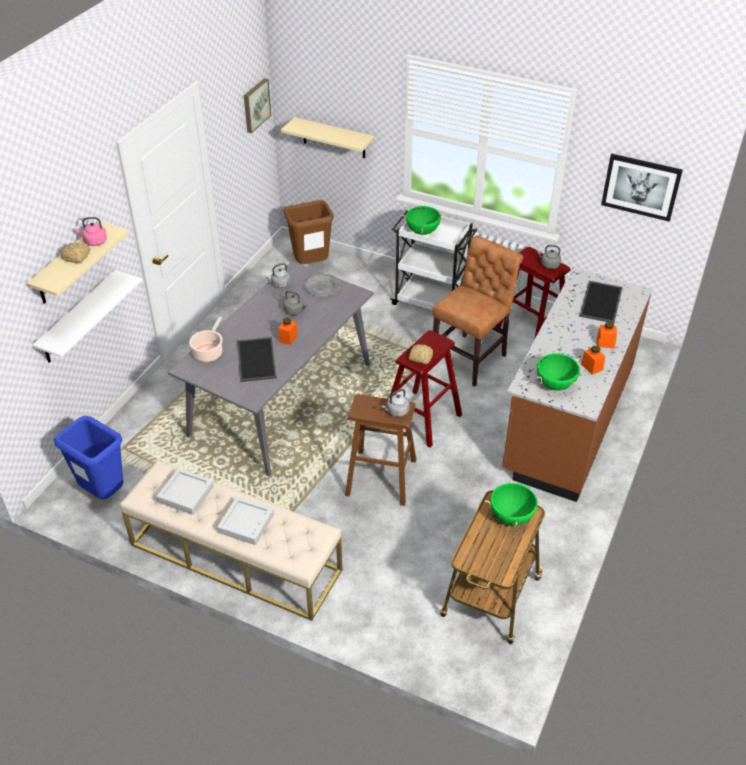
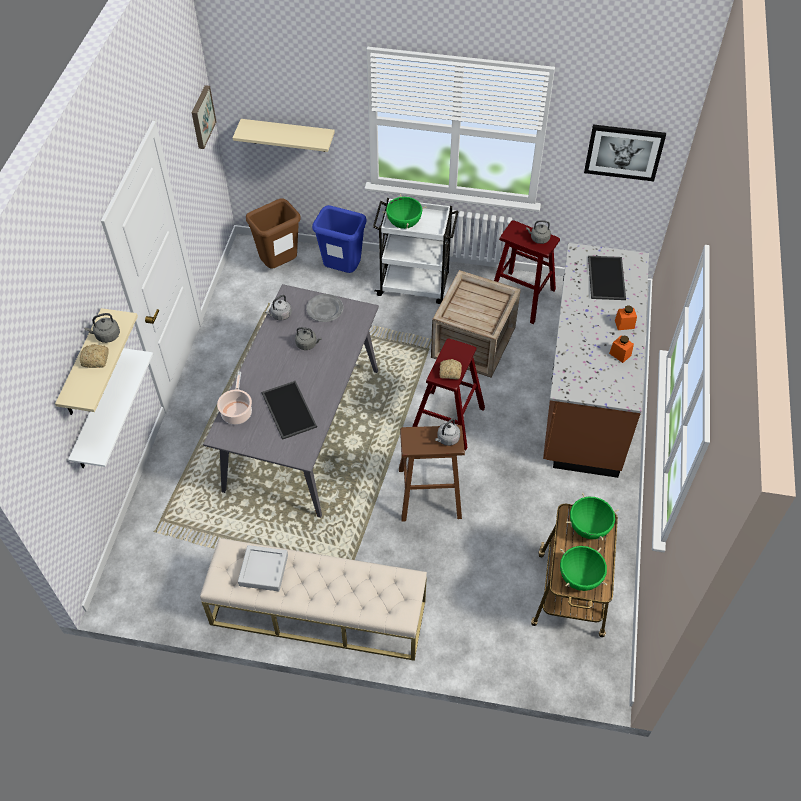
camera: 15 degrees left, 10 degrees up
blue trash can [54,416,123,499] -> blue trash can moved to [312,205,367,273]
pink kettle [75,217,107,246] -> grey kettle [84,313,120,343]
grey tray [217,497,274,545] -> none
orange jar [278,318,298,345] -> none
brown chair [433,236,523,387] -> crate [431,270,521,378]
green cooking pot [537,353,580,391] -> green cooking pot moved to [560,546,607,591]

